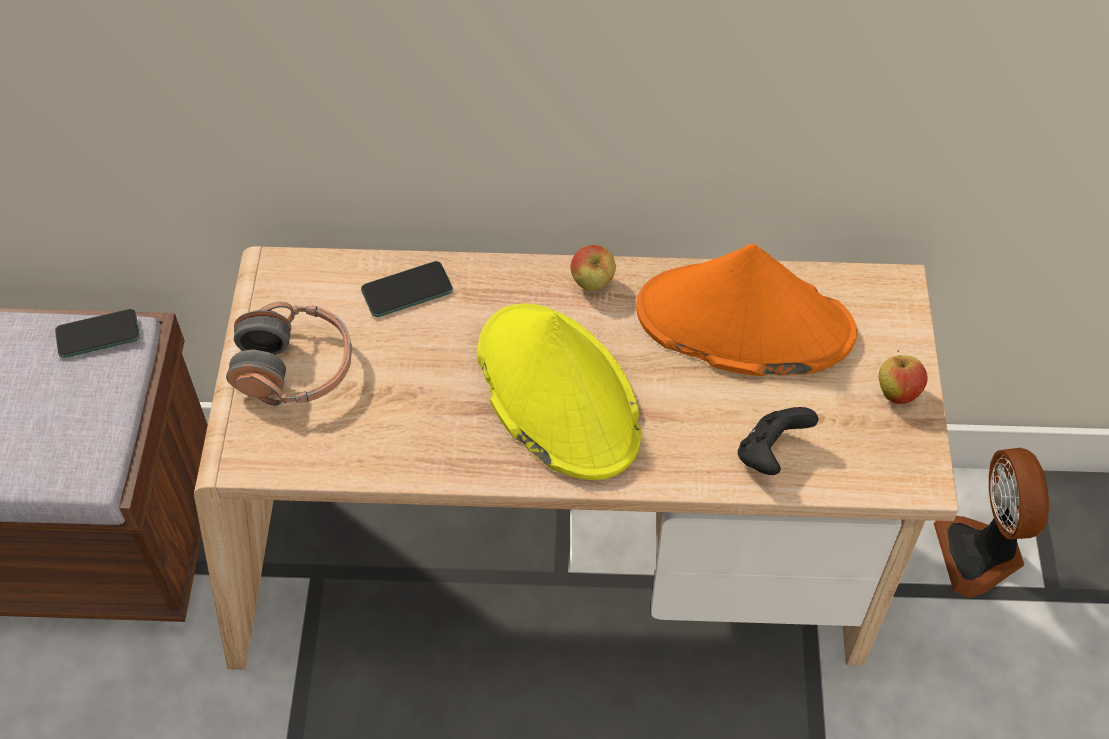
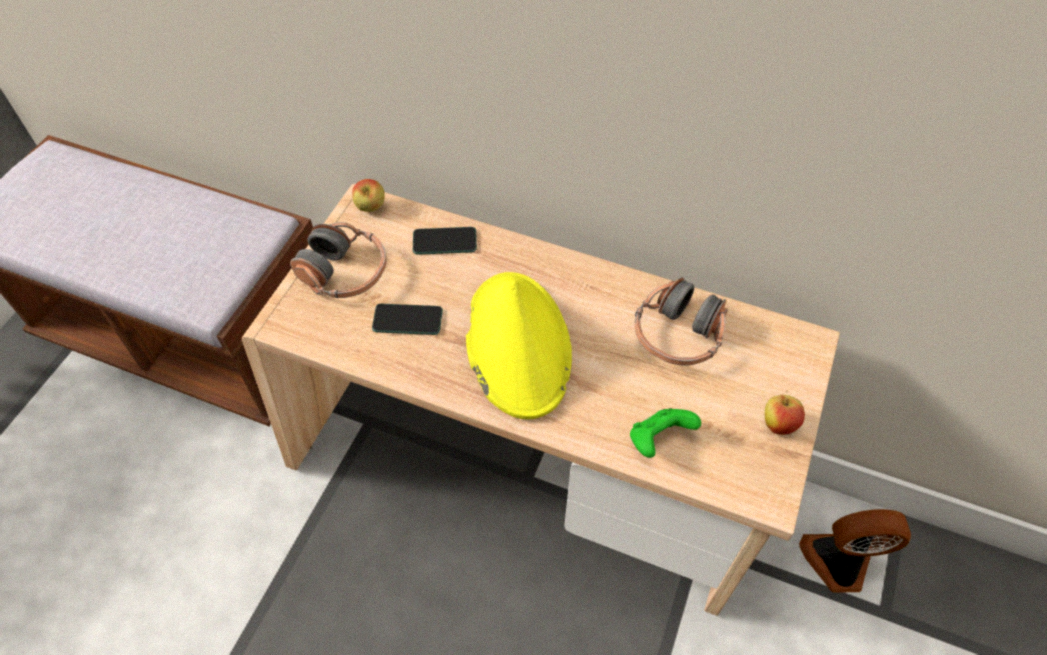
camera: 20 degrees right, 0 degrees up
phone [55,309,140,358] -> phone moved to [372,304,443,335]
apple [570,245,616,290] -> apple moved to [352,179,385,212]
orange hat [636,244,857,376] -> headphones [635,277,728,366]
black game controller [738,407,818,475] -> green game controller [630,408,701,458]
fan [934,448,1049,597] -> fan turned 75 degrees clockwise [799,509,911,593]

